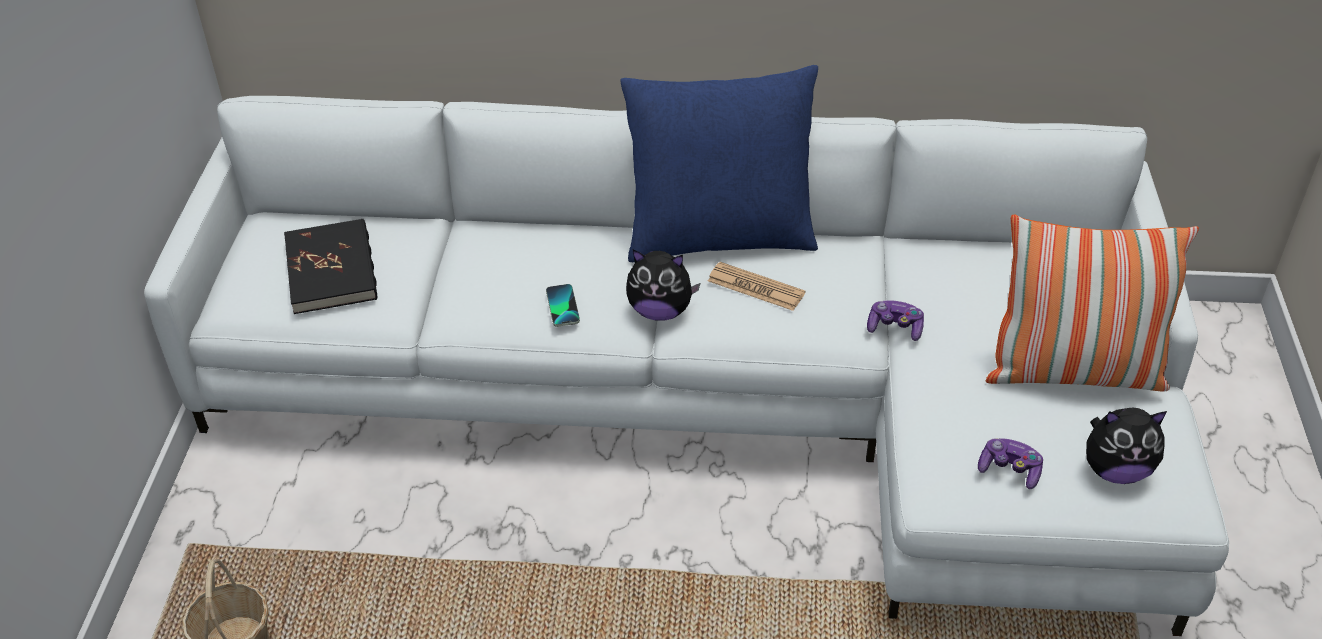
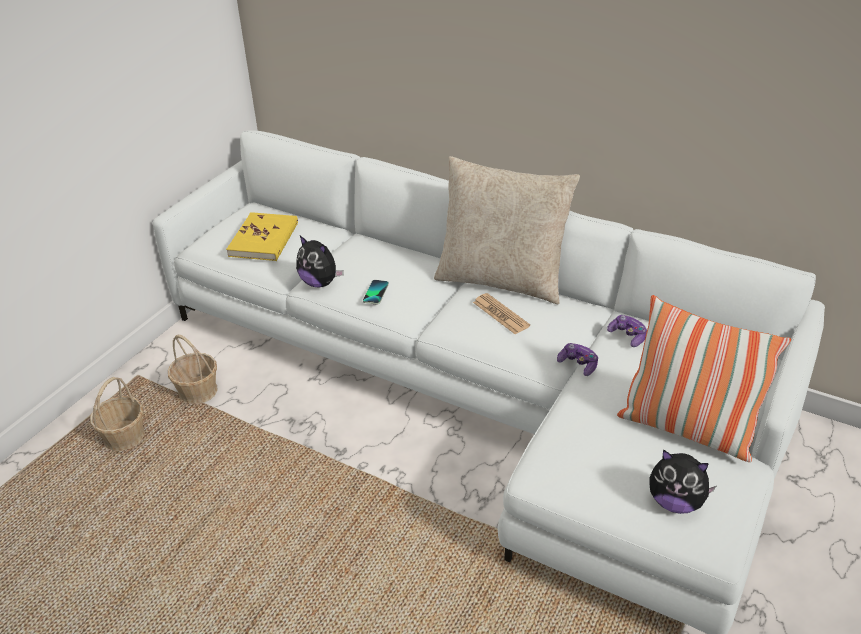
camera: 25 degrees right, 5 degrees down
black book [284,219,377,314] -> yellow book [226,212,298,261]
blue pillow [620,65,818,262] -> beige pillow [434,156,580,304]
plush toy [626,249,700,321] -> plush toy moved to [296,236,344,287]
game controller [978,438,1043,489] -> game controller moved to [607,315,647,347]
none -> basket [168,335,218,404]

